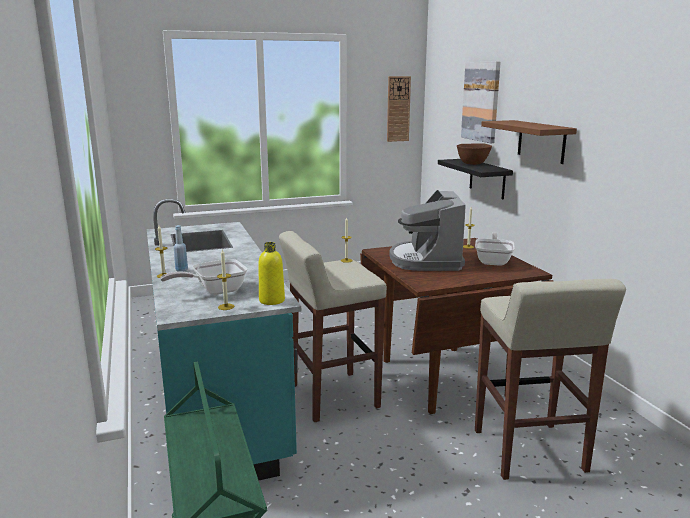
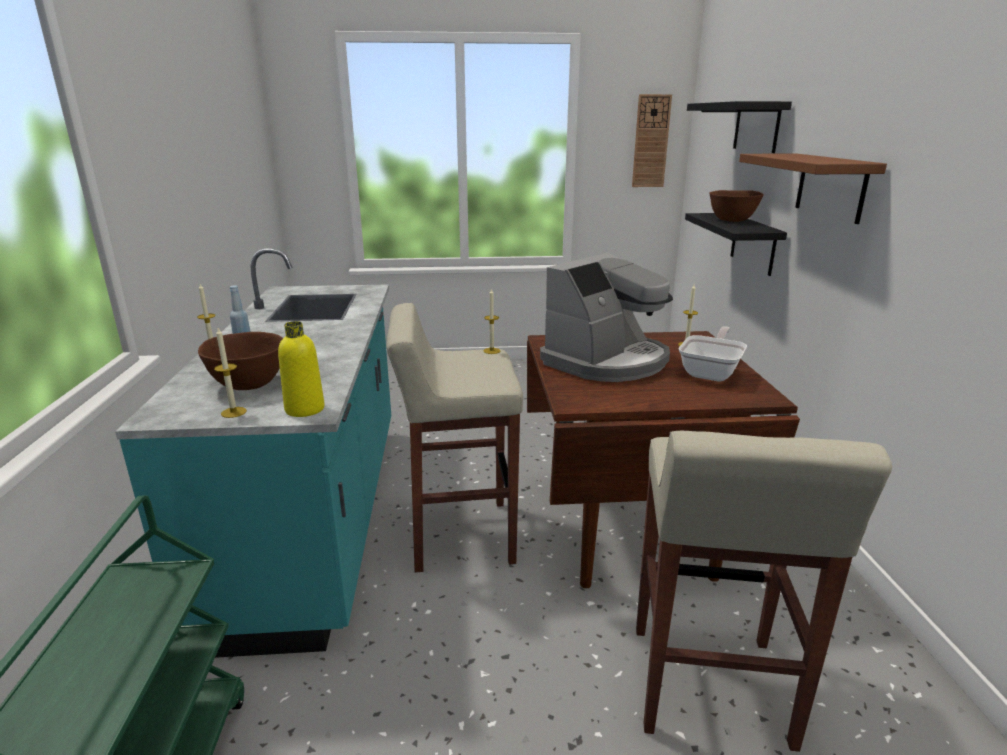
camera: 15 degrees right, 5 degrees up
frying pan [160,259,247,295] -> brown bowl [198,332,283,390]
coffee machine [389,190,466,271] -> coffee machine turned 150 degrees counterclockwise [540,253,673,382]
picture [461,61,501,143] -> black shelf [687,101,792,153]

